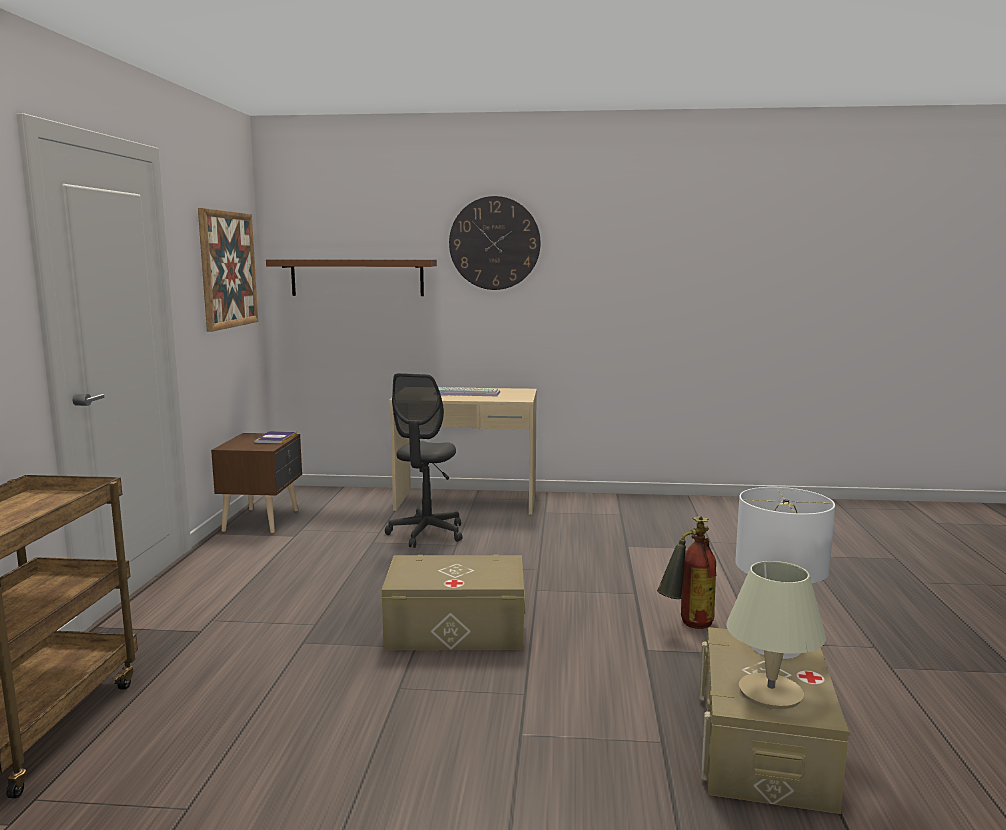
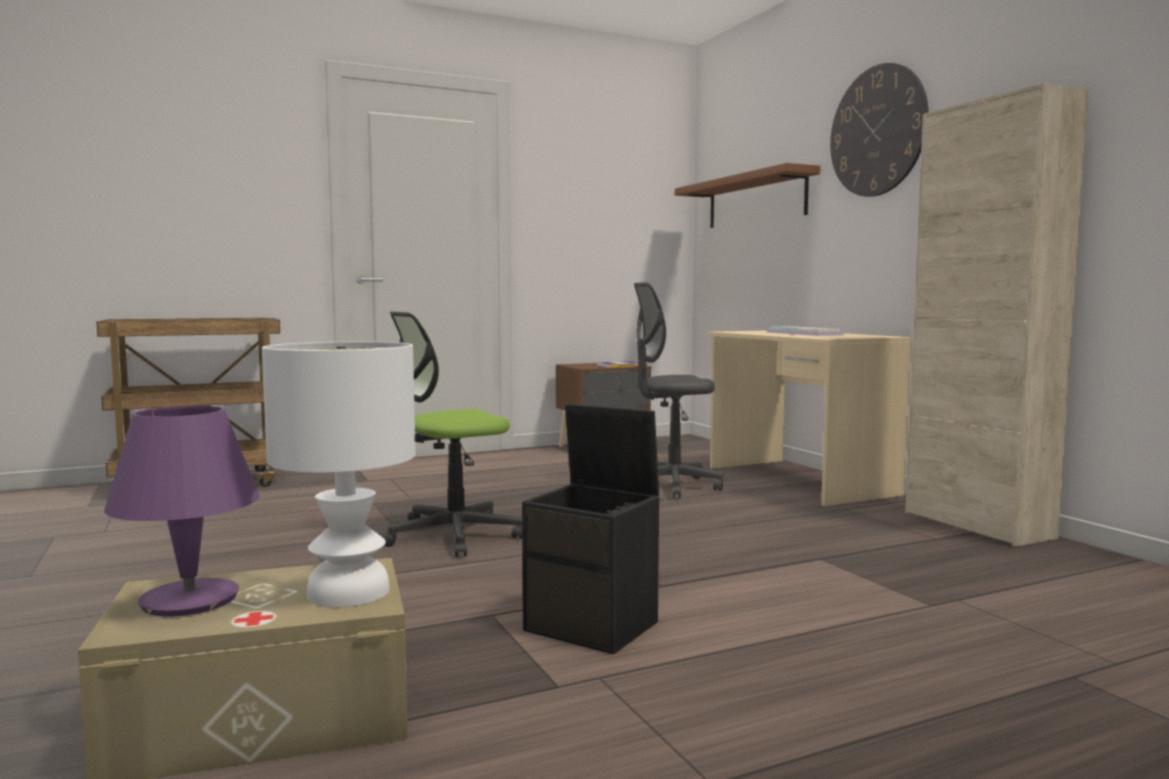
camera: 60 degrees right, 5 degrees down
picture [198,208,258,332] -> none
beige storage box [382,555,526,650] -> office chair [381,312,522,557]
fire extinguisher [657,516,716,629] -> black storage box [522,404,659,654]
beige table lamp [726,561,826,709] -> purple table lamp [104,406,259,617]
none -> beige cabinet [905,83,1088,547]

